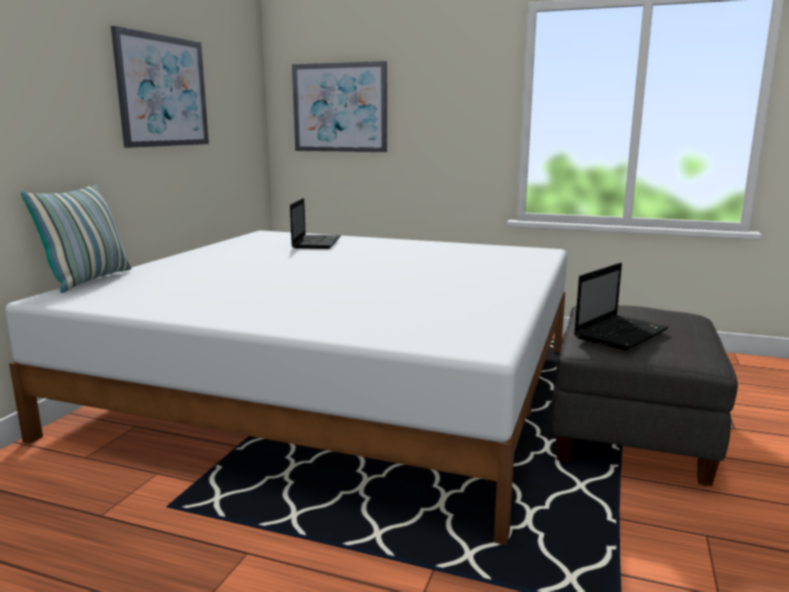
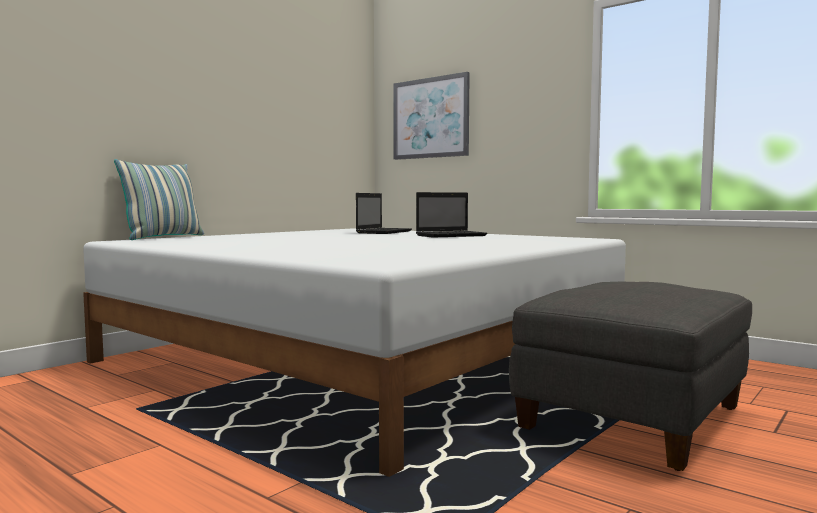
camera: 20 degrees right, 10 degrees down
picture [111,26,209,148] -> none
laptop [574,263,669,350] -> laptop moved to [416,192,487,238]

